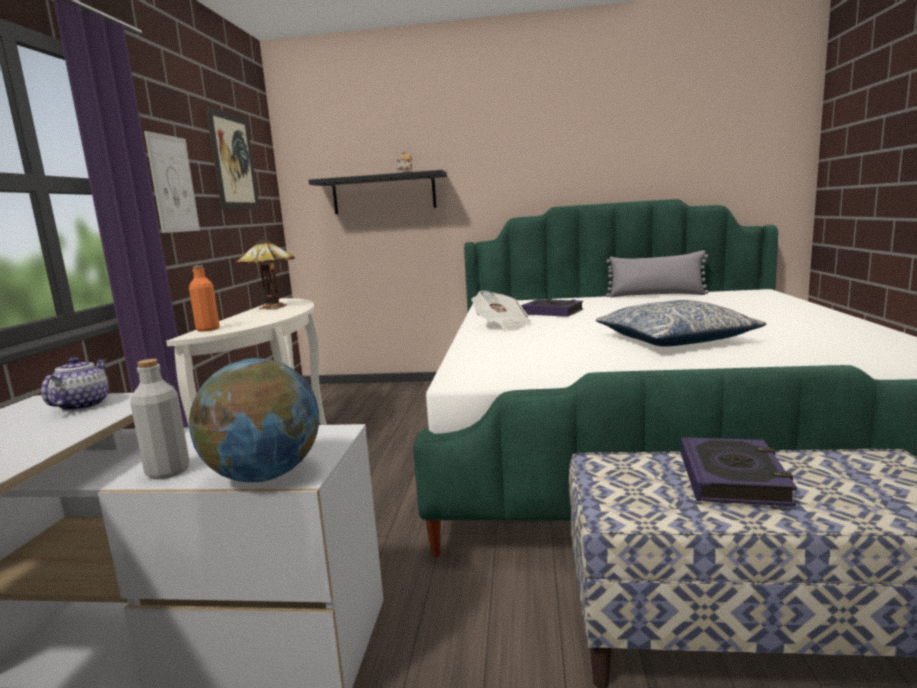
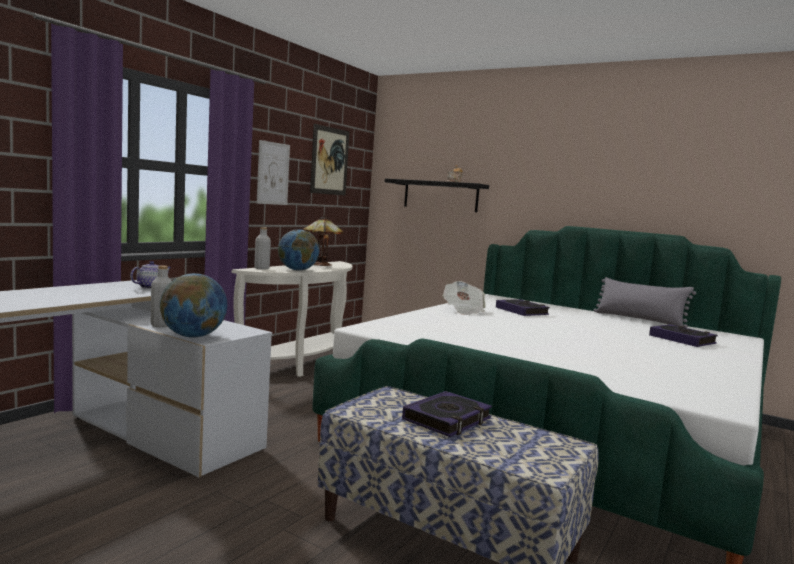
camera: 25 degrees right, 5 degrees down
orange bottle [189,266,220,332] -> grey bottle [254,227,271,269]
pillow [596,300,766,347] -> none
none -> globe [278,229,320,271]
none -> book [649,324,718,347]

